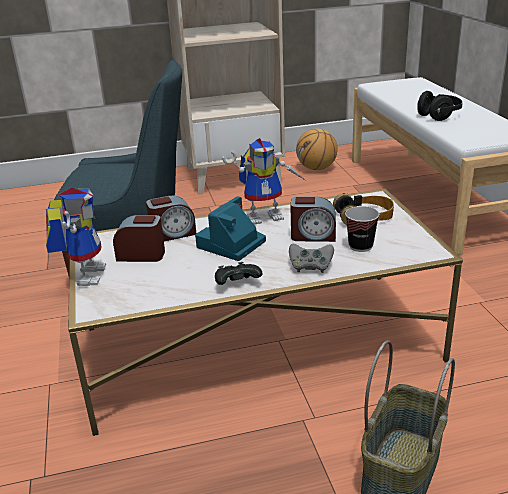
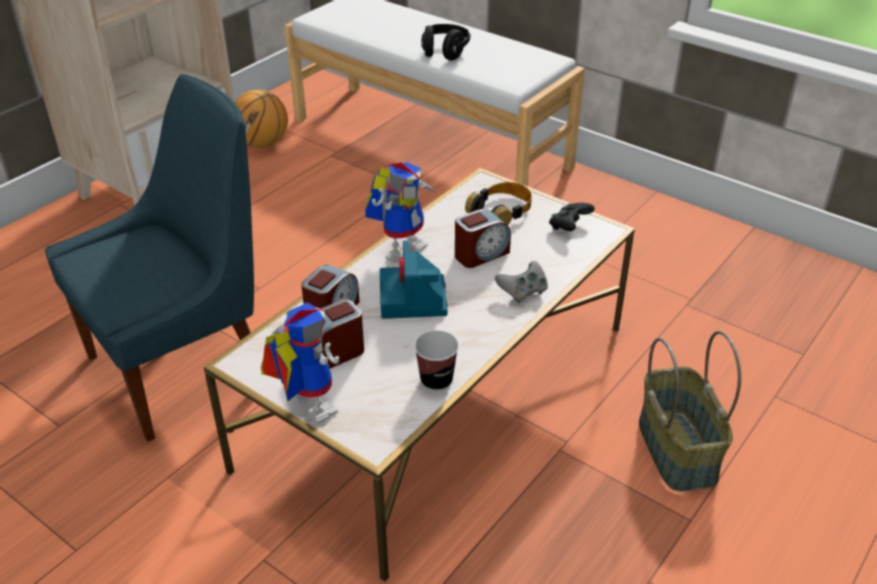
camera: 40 degrees left, 10 degrees up
black game controller [215,262,263,285] -> black game controller moved to [549,203,595,231]
cup [345,206,379,252] -> cup moved to [414,330,459,391]

